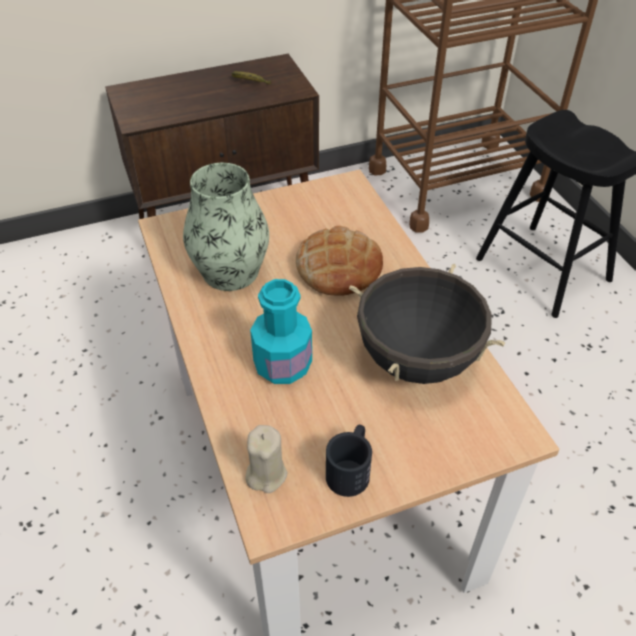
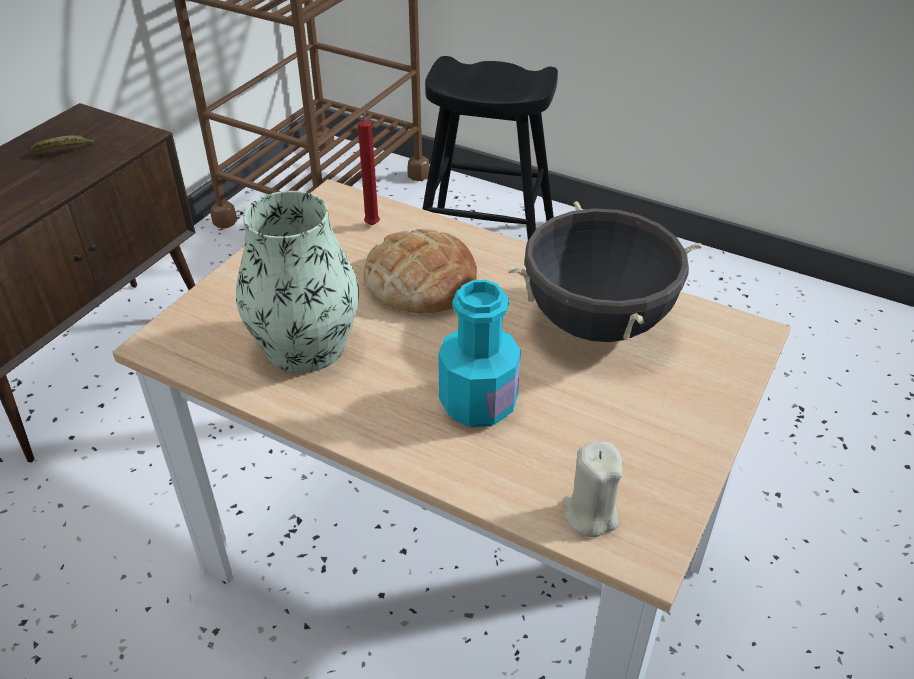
camera: 40 degrees left, 5 degrees down
black mug [326,425,372,497] -> none
none -> red candle [358,104,380,225]

